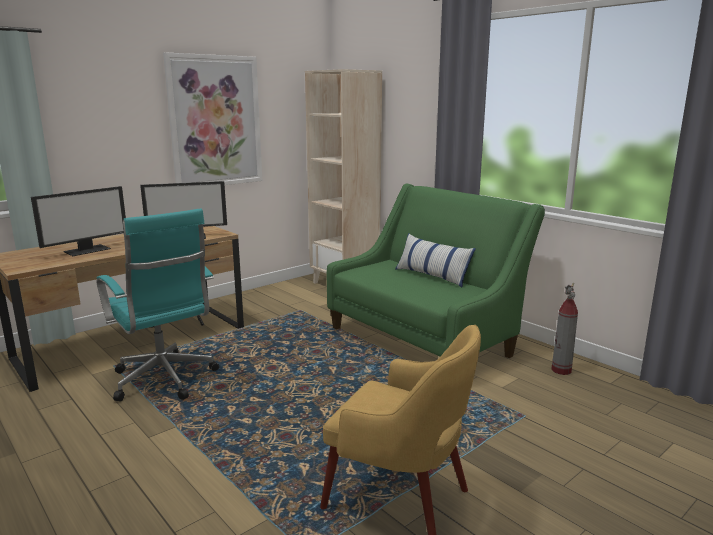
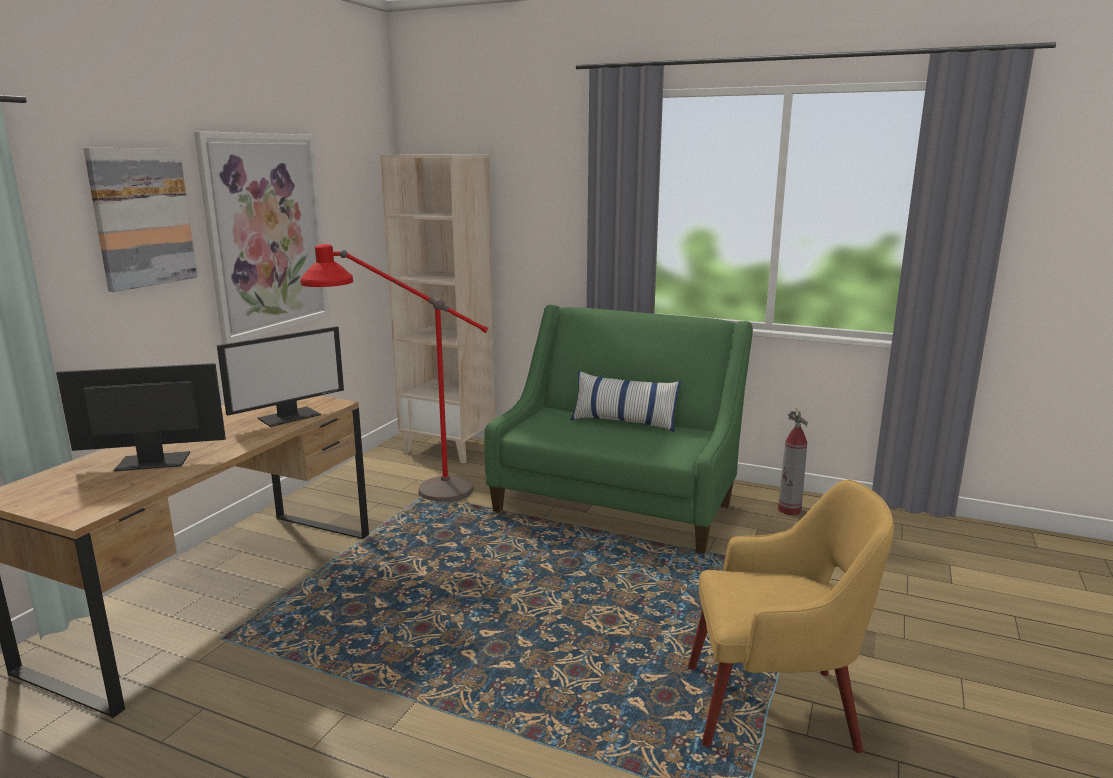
camera: 25 degrees left, 0 degrees up
monitor [31,186,126,256] -> monitor turned 120 degrees counterclockwise [56,363,226,471]
turquoise office chair [96,209,219,402] -> none
none -> picture [84,148,198,292]
none -> red floor lamp [300,244,488,501]

